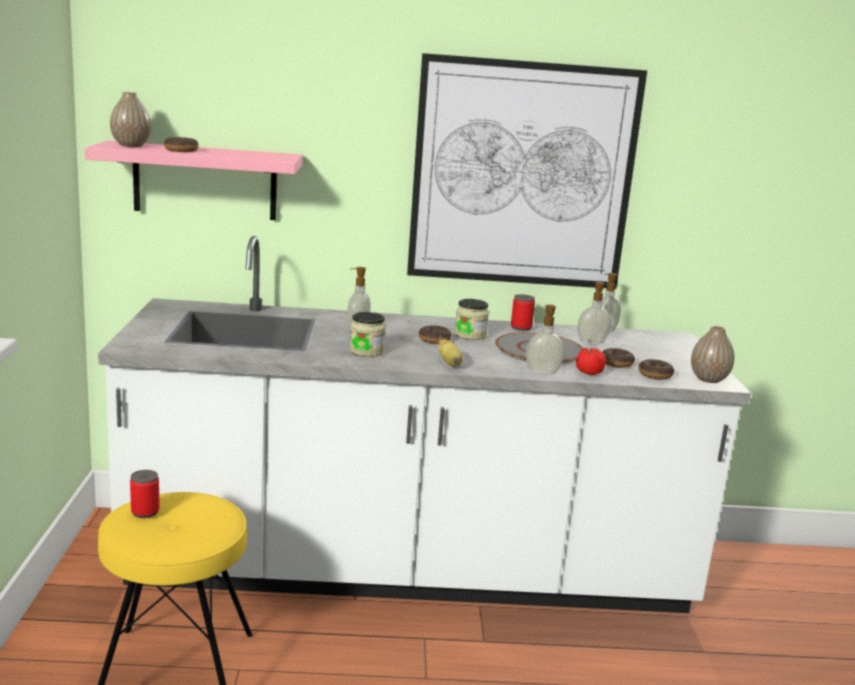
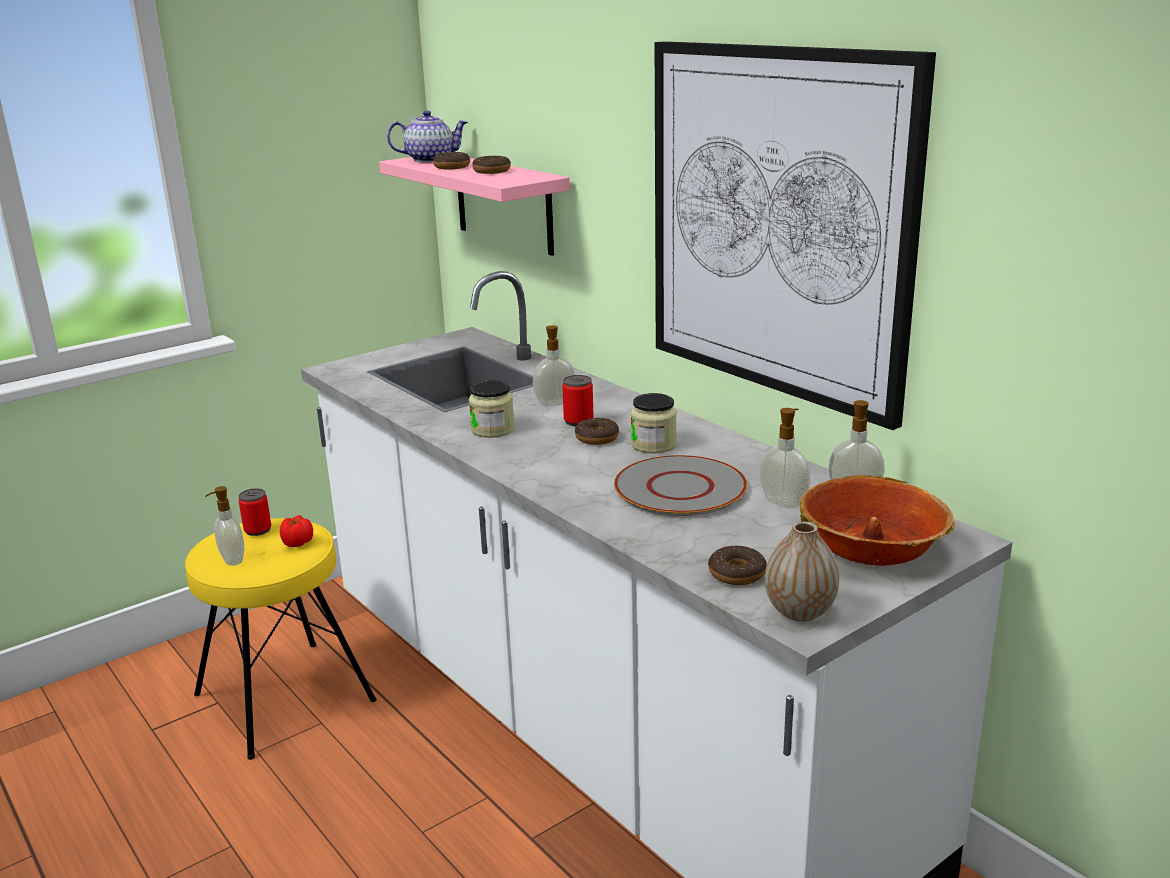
camera: 55 degrees right, 5 degrees up
vase [110,92,151,147] -> teapot [387,110,468,162]
banana [438,336,463,367] -> none
can [511,294,535,331] -> can moved to [562,375,594,426]
soap dispenser [526,305,565,375] -> soap dispenser moved to [205,486,245,566]
tomato [576,348,606,375] -> tomato moved to [280,515,313,547]
donut [602,348,635,368] -> donut moved to [472,156,511,174]
none -> bowl [800,475,955,566]

